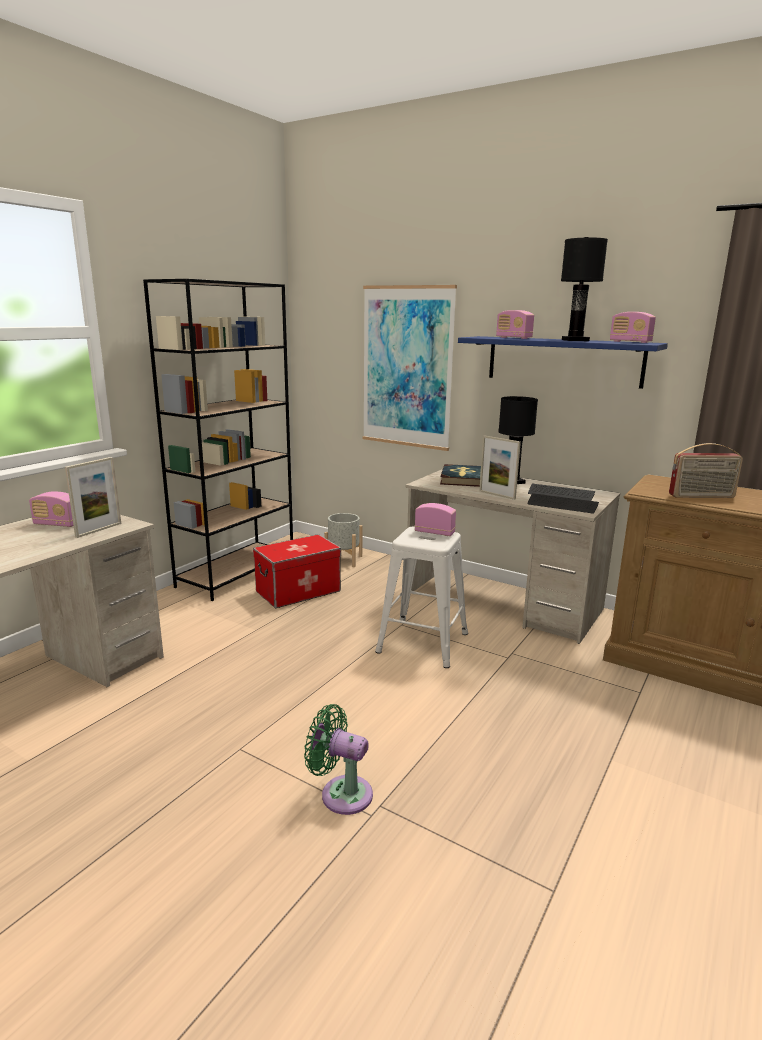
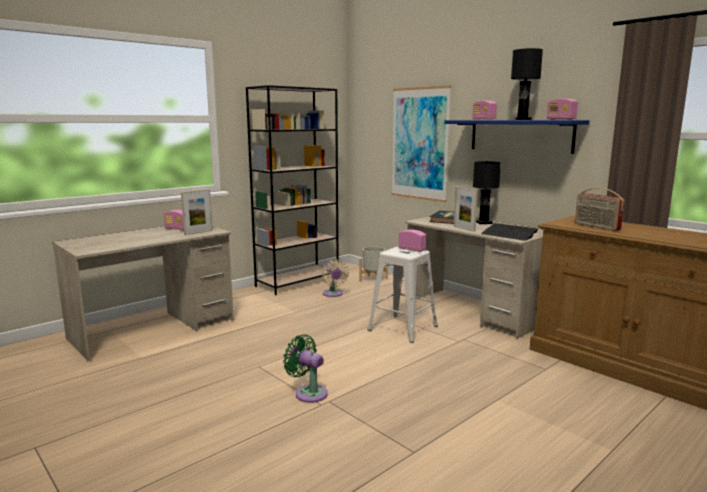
camera: 15 degrees right, 5 degrees down
storage box [253,534,341,608] -> beige fan [322,259,349,297]
radio [669,443,743,498] -> radio turned 45 degrees clockwise [575,188,624,231]

